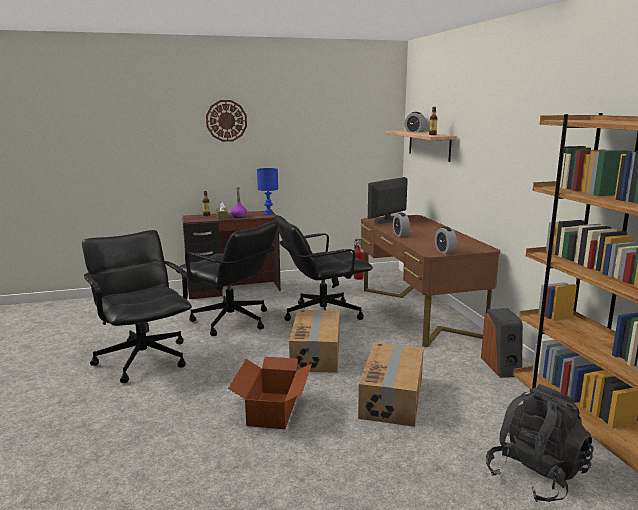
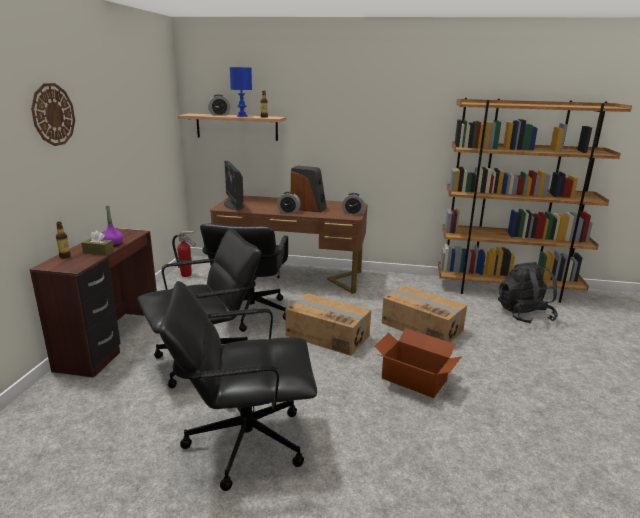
camera: 65 degrees left, 5 degrees up
blue table lamp [257,168,278,215] -> blue table lamp moved to [230,67,252,117]
speaker [481,308,523,378] -> speaker moved to [291,166,327,212]

